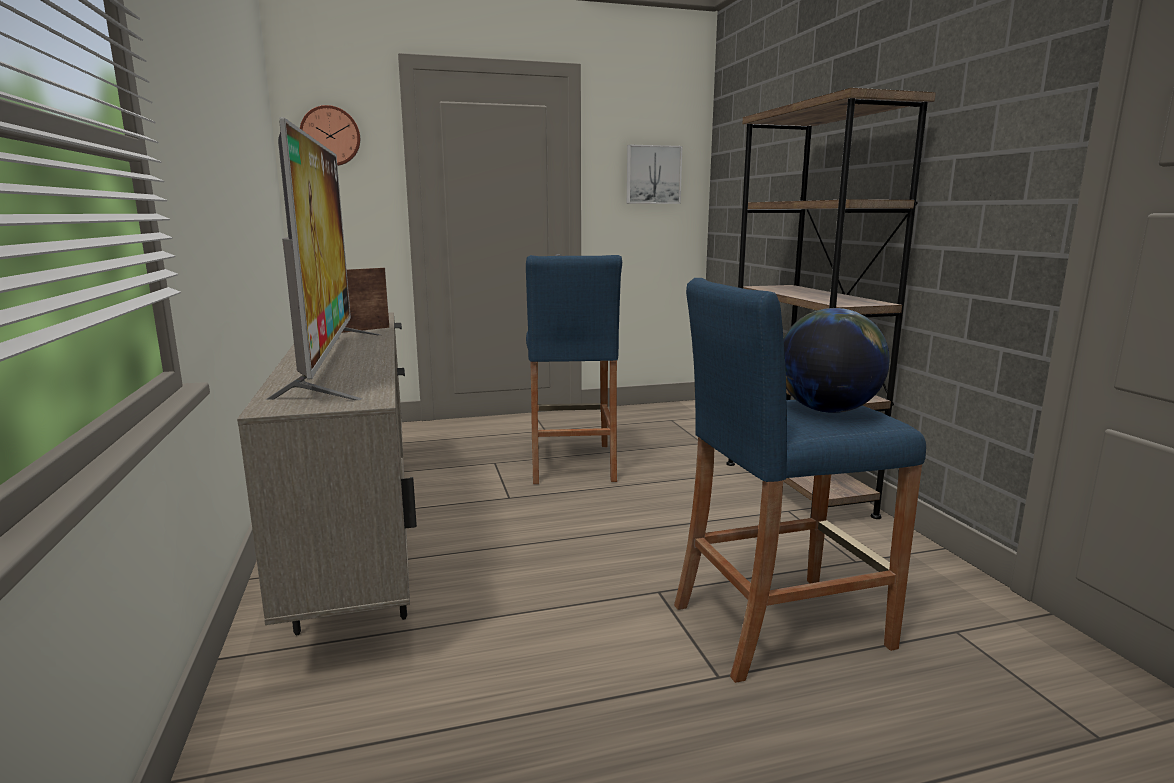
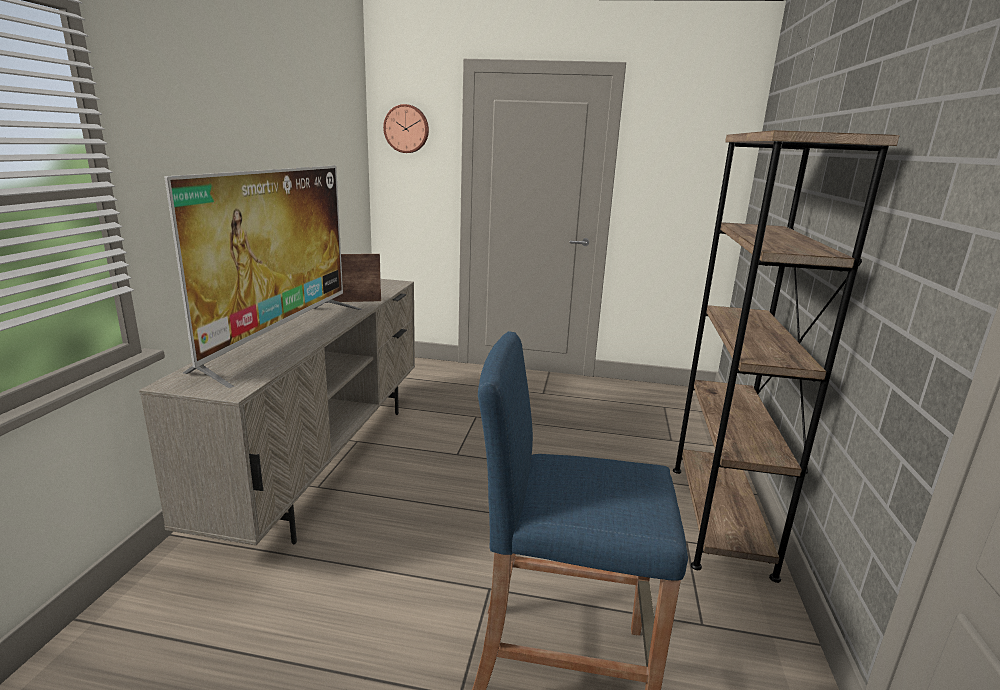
camera: 25 degrees right, 5 degrees up
blue stool [526,255,622,484] -> none
picture [627,145,682,204] -> none
globe [783,308,890,413] -> none

